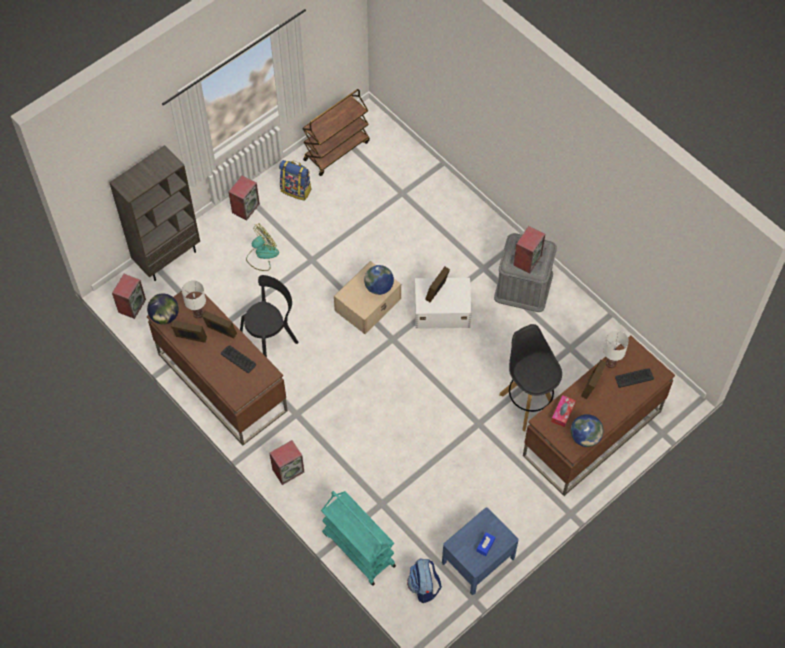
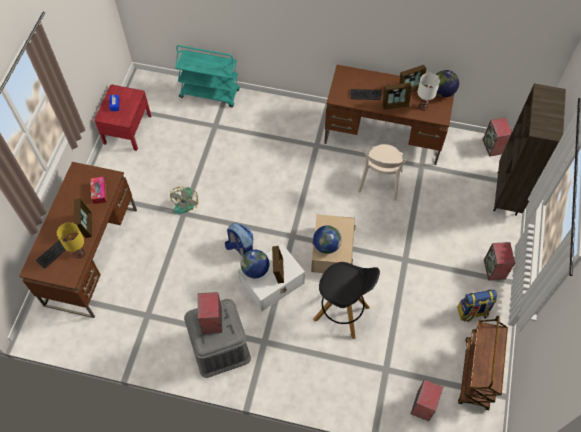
camera: 145 degrees right, 0 degrees up
black chair [240,275,299,358] -> beige chair [358,144,408,201]
fan [246,224,279,271] -> fan moved to [170,187,198,214]
speaker [270,440,304,485] -> speaker moved to [411,379,443,421]
backpack [407,559,442,603] -> backpack moved to [225,222,254,257]
blue nightstand [442,508,519,595] -> red nightstand [94,85,151,151]
black stool [499,324,562,431] -> black stool moved to [313,262,380,339]
globe [571,414,603,447] -> globe moved to [241,250,269,278]
white table lamp [603,331,629,368] -> yellow table lamp [57,222,85,258]

